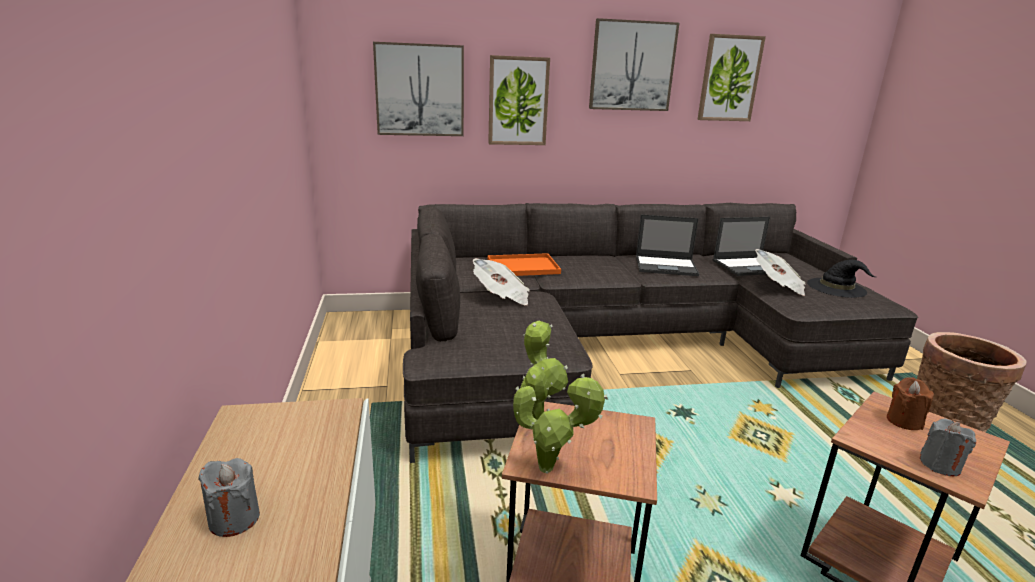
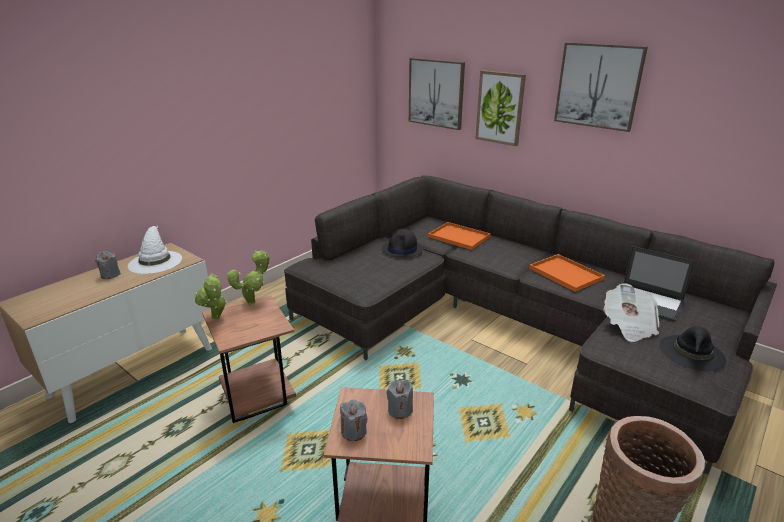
camera: 50 degrees right, 5 degrees up
newspaper [473,258,529,305] -> black hat [382,229,423,257]
laptop [636,215,699,276] -> orange tray [529,254,605,292]
picture [697,34,766,121] -> none
brown candle [887,377,934,430] -> grey candle [386,380,413,419]
none -> white hat [128,226,182,274]

